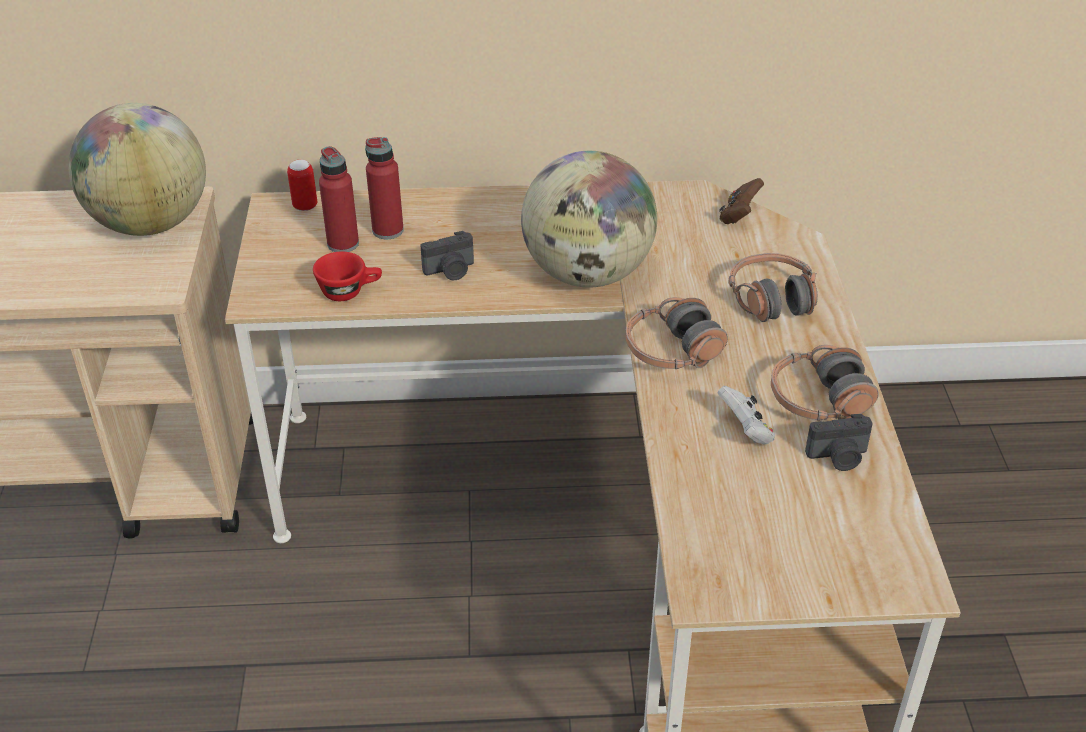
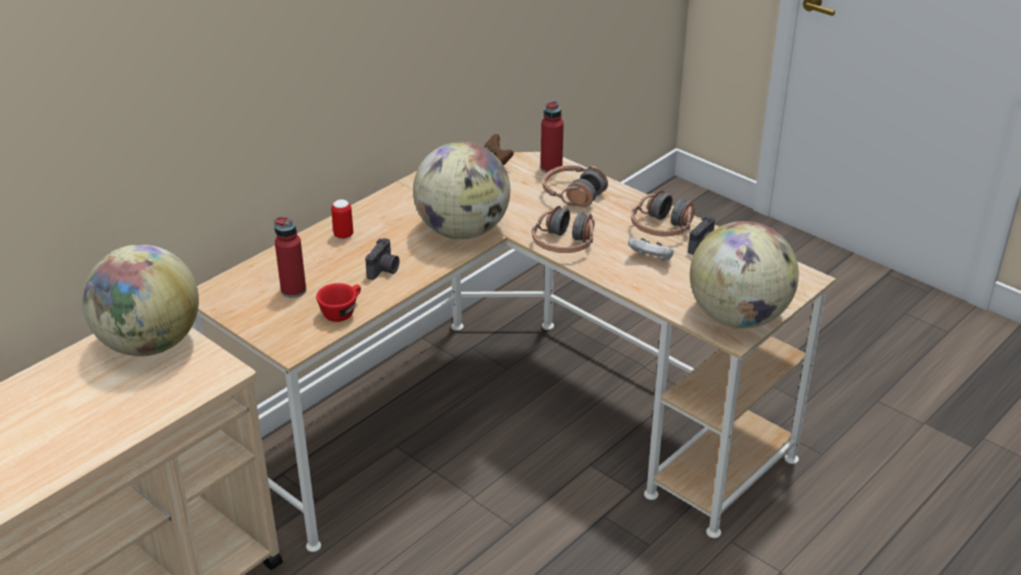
camera: 45 degrees left, 5 degrees down
can [287,160,317,211] -> can moved to [331,199,353,239]
red bottle [365,137,404,239] -> red bottle moved to [541,101,564,173]
none -> globe [690,221,799,328]

